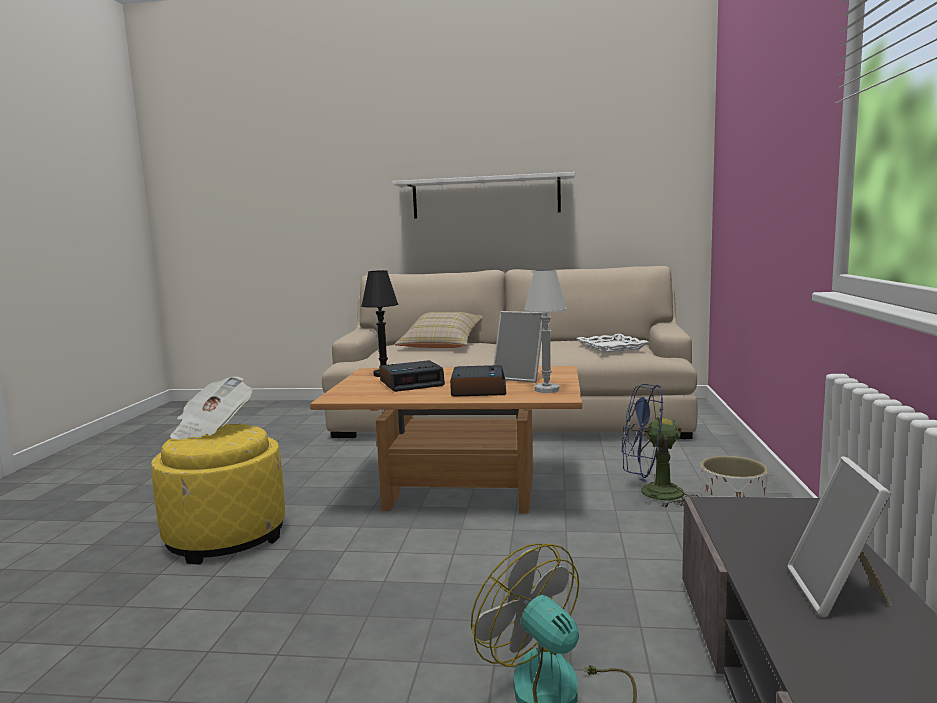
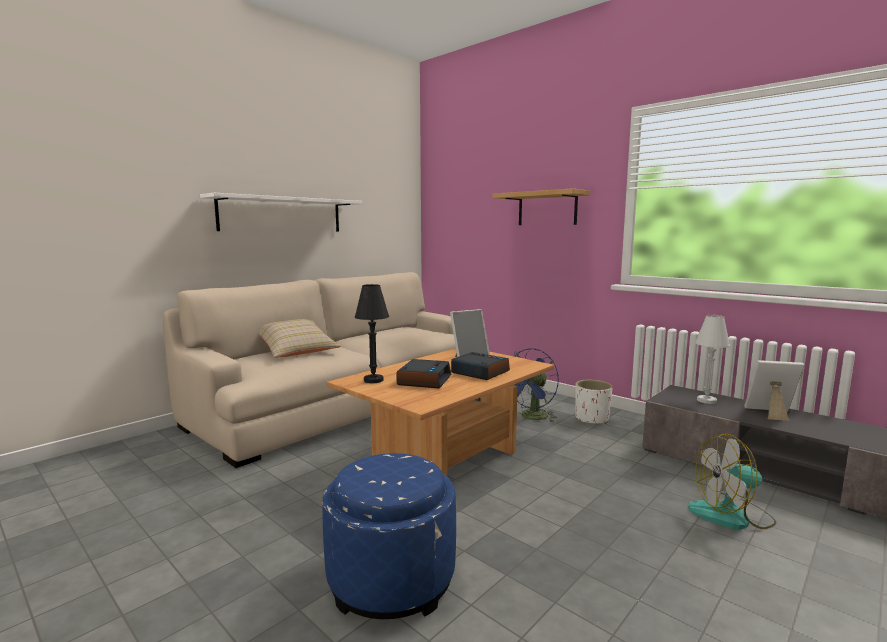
camera: 55 degrees left, 0 degrees up
yellow ottoman [151,424,285,564] -> blue ottoman [322,453,456,619]
newspaper [170,376,252,439] -> none
white table lamp [524,269,567,393] -> white table lamp moved to [695,315,730,404]
white tray [576,334,649,353] -> none
picture frame [787,457,893,617] -> picture frame turned 150 degrees clockwise [744,360,804,421]
none -> shelf [492,188,590,225]

